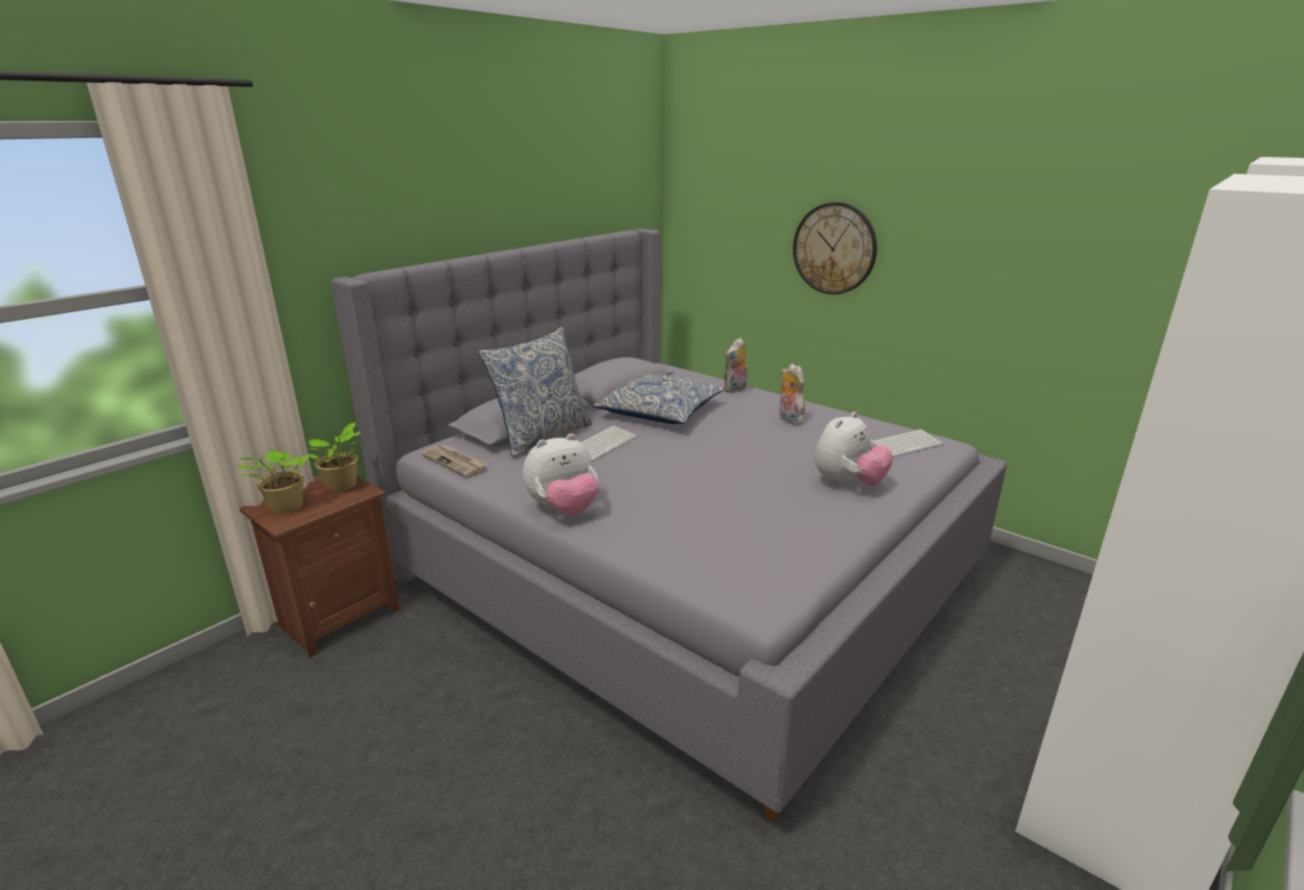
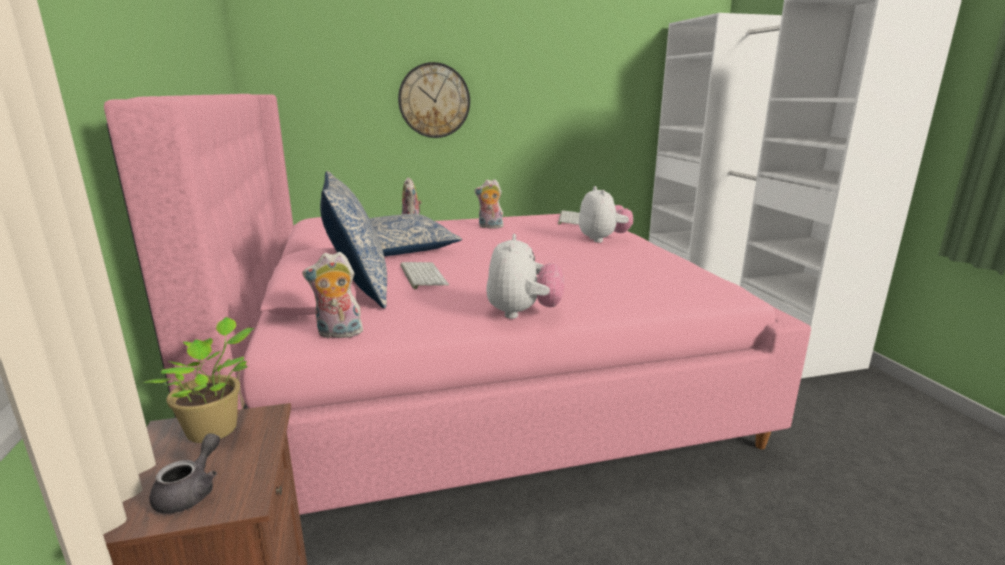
camera: 55 degrees left, 5 degrees down
potted plant [236,450,309,514] -> grey teapot [149,433,220,514]
grey bed [331,229,1007,822] -> pink bed [104,94,811,515]
newspaper [421,445,487,477] -> plush toy [302,252,363,339]

